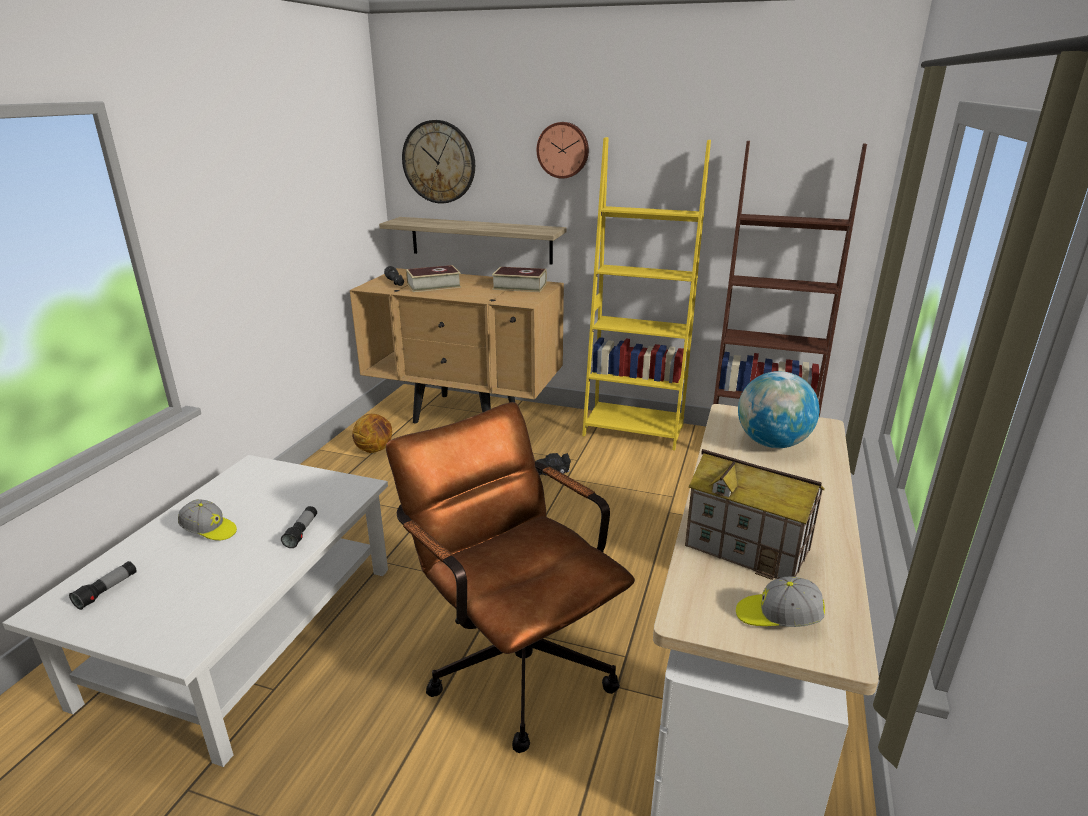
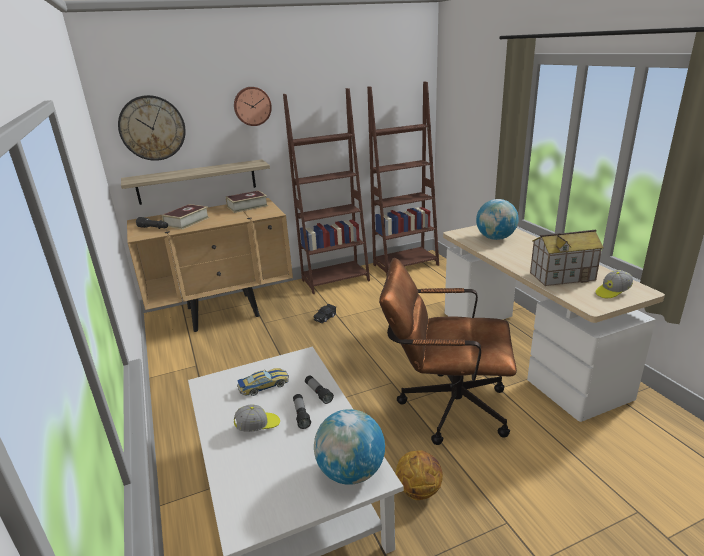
camera: 40 degrees left, 0 degrees up
flashlight [69,561,137,610] -> flashlight moved to [293,394,311,429]
basketball [352,414,392,453] -> basketball moved to [396,450,443,500]
yellow bookcase [582,137,711,450] -> brown bookcase [283,88,370,294]
none -> toy car [237,368,289,396]
none -> globe [314,409,385,485]

